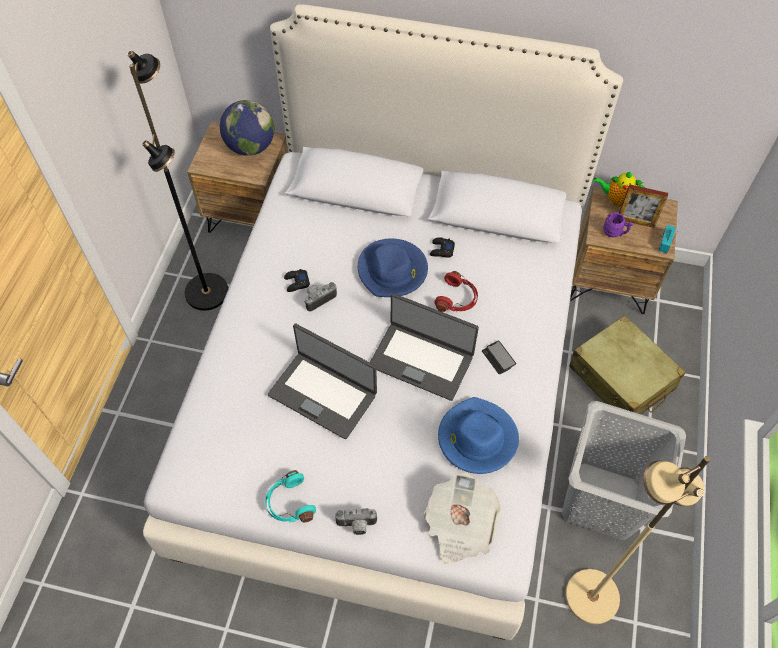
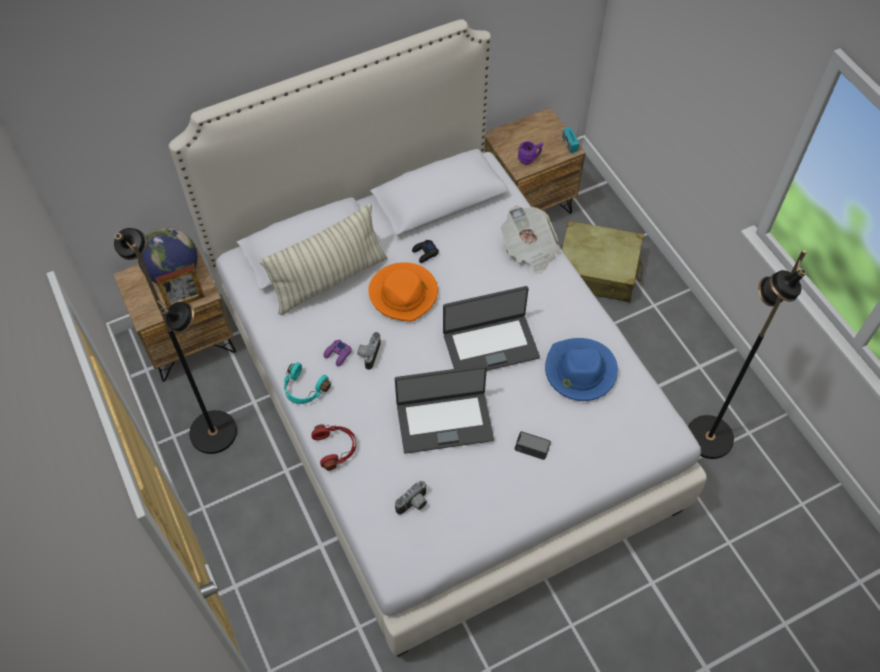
camera: 40 degrees left, 0 degrees up
turquoise headphones [265,470,316,523] -> turquoise headphones moved to [284,362,331,404]
black game controller [284,269,310,292] -> purple game controller [324,339,352,366]
camera [335,508,377,535] -> camera moved to [395,481,427,515]
blue hat [358,239,428,297] -> orange hat [368,262,438,322]
newspaper [424,473,501,564] -> newspaper moved to [501,206,560,274]
red headphones [434,271,478,312] -> red headphones moved to [311,424,356,471]
phone [482,341,516,374] -> phone moved to [515,431,551,460]
grey laundry basket [562,401,686,540] -> none
beige floor lamp [565,456,710,624] -> black floor lamp [688,249,807,459]
teapot [593,171,645,207] -> none
picture frame [619,184,668,228] -> picture frame moved to [155,265,205,309]
none -> pillow [260,203,387,315]

